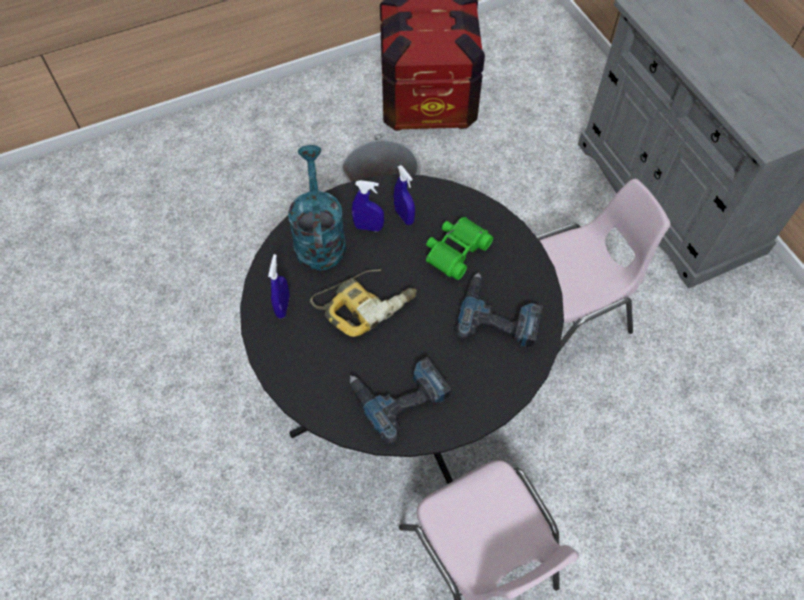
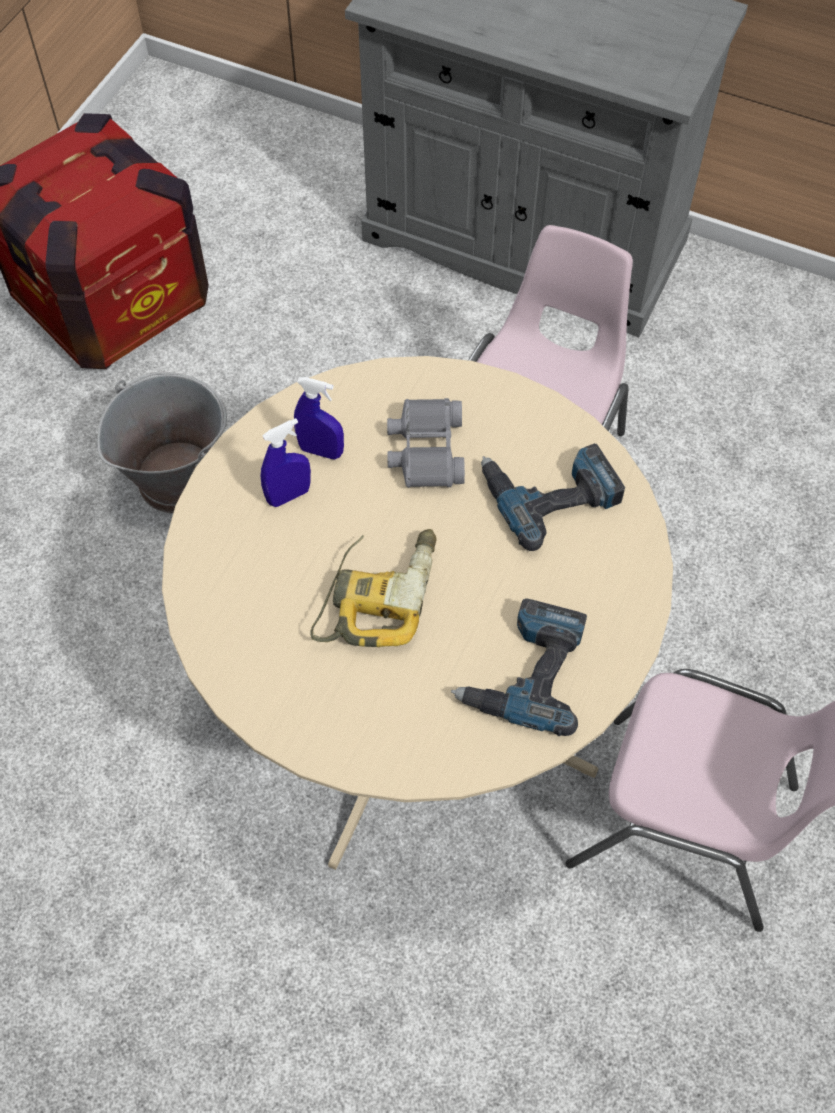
camera: 40 degrees left, 0 degrees up
black dining table [240,174,564,484] -> beige dining table [162,356,673,870]
blue spray bottle [268,254,290,319] -> none
turquoise watering can [288,145,346,271] -> none
green binoculars [426,217,493,280] -> grey binoculars [387,398,465,488]

